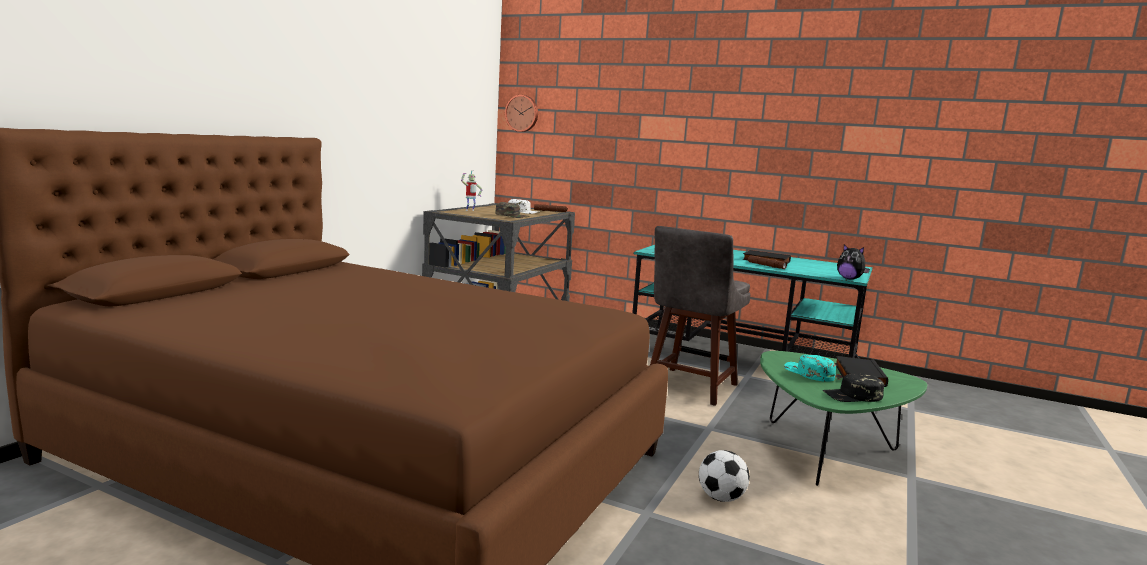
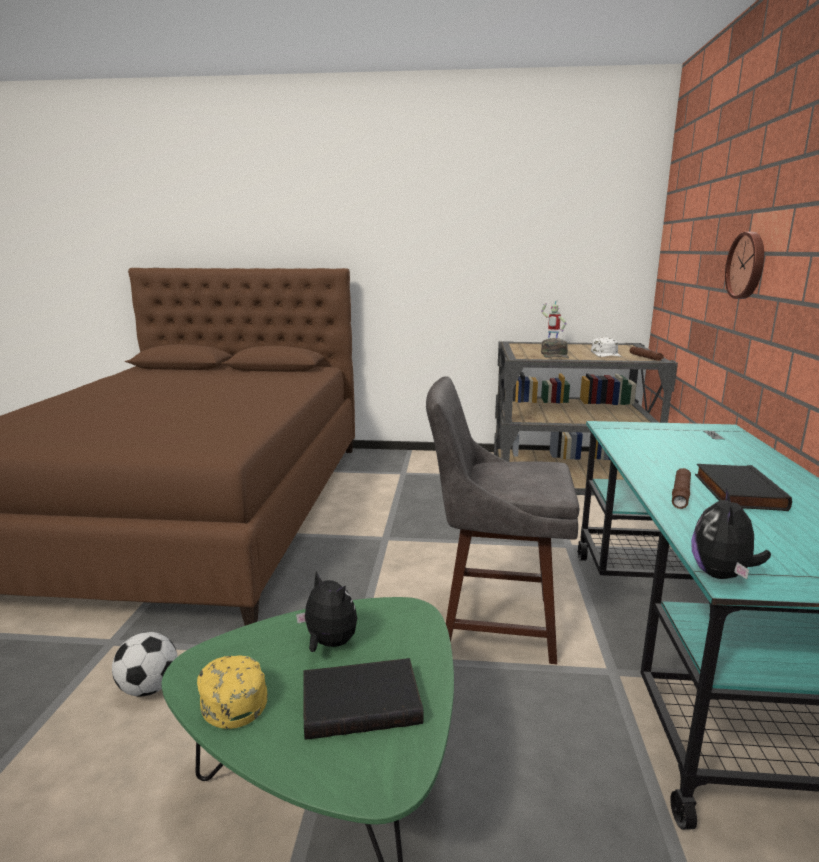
camera: 70 degrees right, 5 degrees up
wall clock [505,95,538,132] -> wall clock moved to [725,232,764,299]
turquoise cap [784,355,836,382] -> plush toy [296,571,357,652]
black cap [823,373,884,402] -> yellow cap [197,655,267,729]

